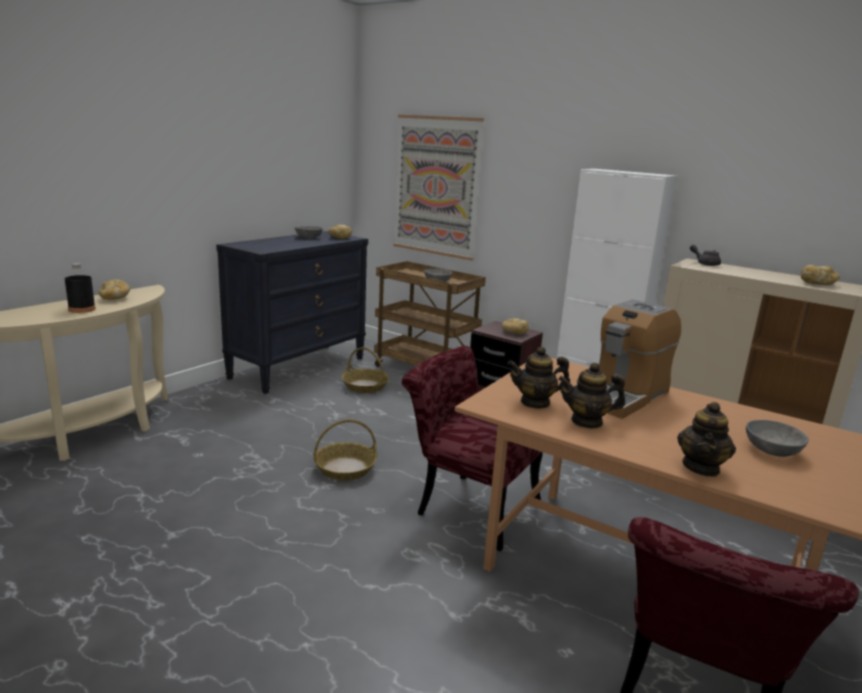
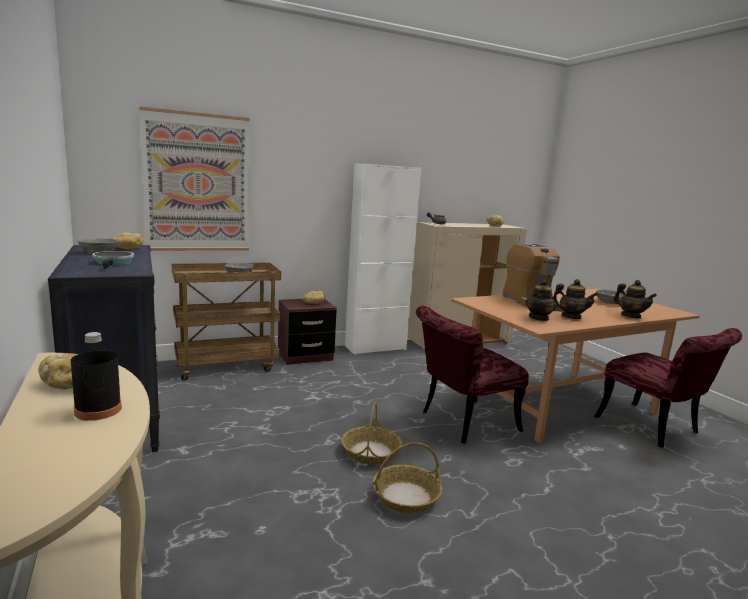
camera: 60 degrees left, 5 degrees down
basket [342,347,389,393] -> basket moved to [373,442,443,514]
teapot [558,363,626,428] -> teapot turned 90 degrees counterclockwise [552,279,598,319]
none -> frying pan [92,251,134,269]

